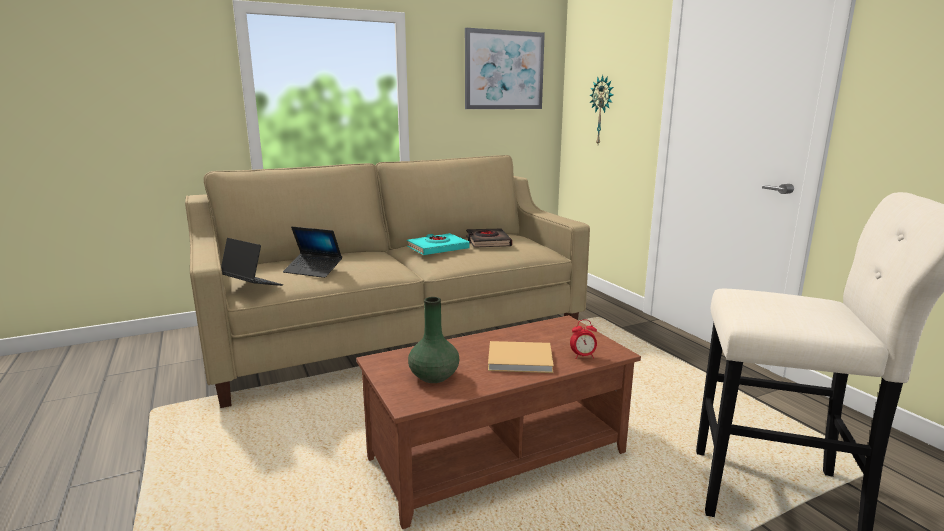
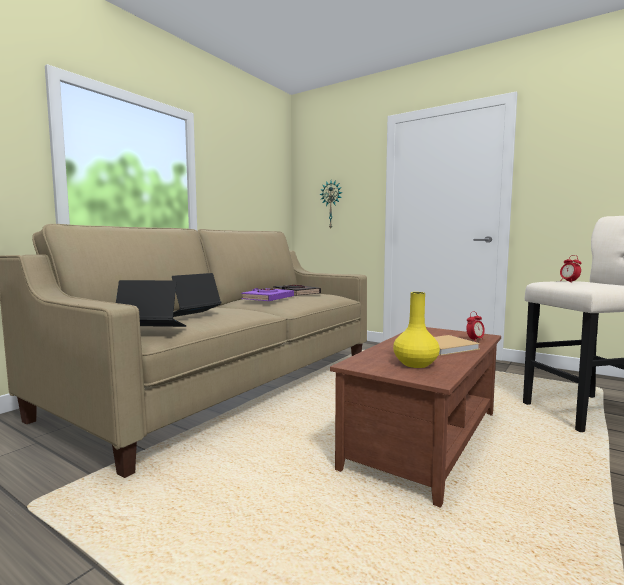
camera: 30 degrees left, 10 degrees down
laptop [283,227,342,278] -> laptop turned 135 degrees clockwise [172,273,221,317]
turquoise book [407,233,470,255] -> purple book [241,288,294,301]
green vase [408,297,459,383] -> yellow vase [393,292,440,368]
picture [465,28,545,109] -> none
none -> alarm clock [560,255,581,282]

